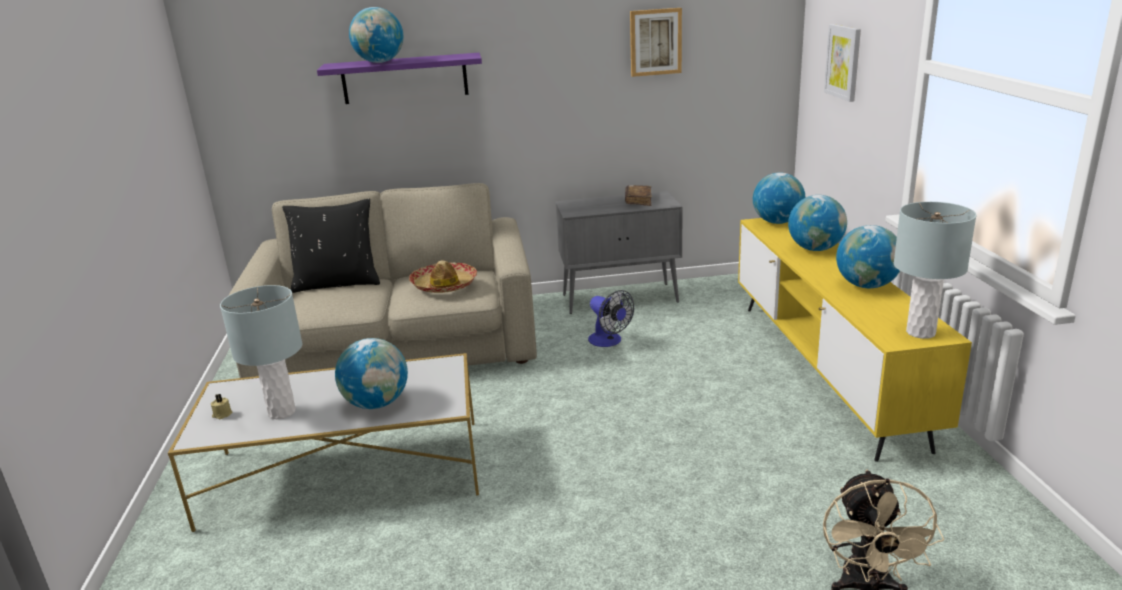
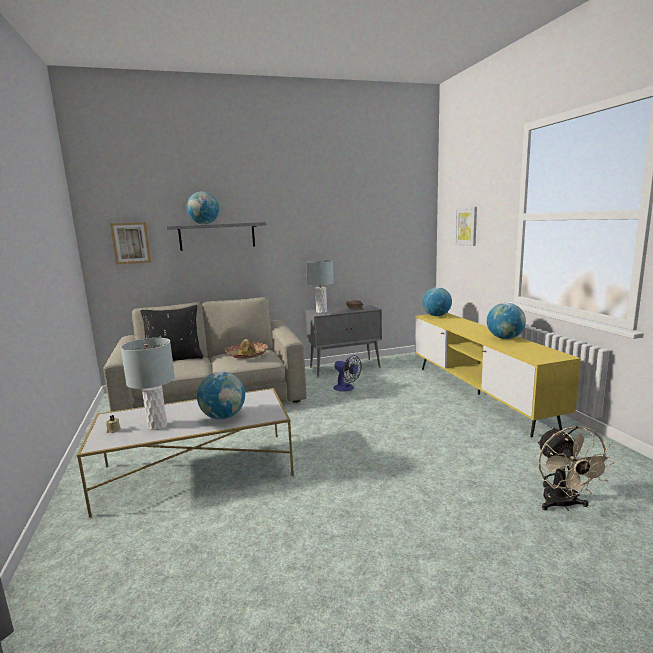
camera: 10 degrees left, 10 degrees down
purple shelf [317,53,482,104] -> grey shelf [167,222,267,251]
picture [630,8,682,77] -> picture moved to [110,222,151,265]
globe [788,195,847,251] -> none
grey table lamp [894,202,977,339] -> grey table lamp moved to [306,260,334,313]

